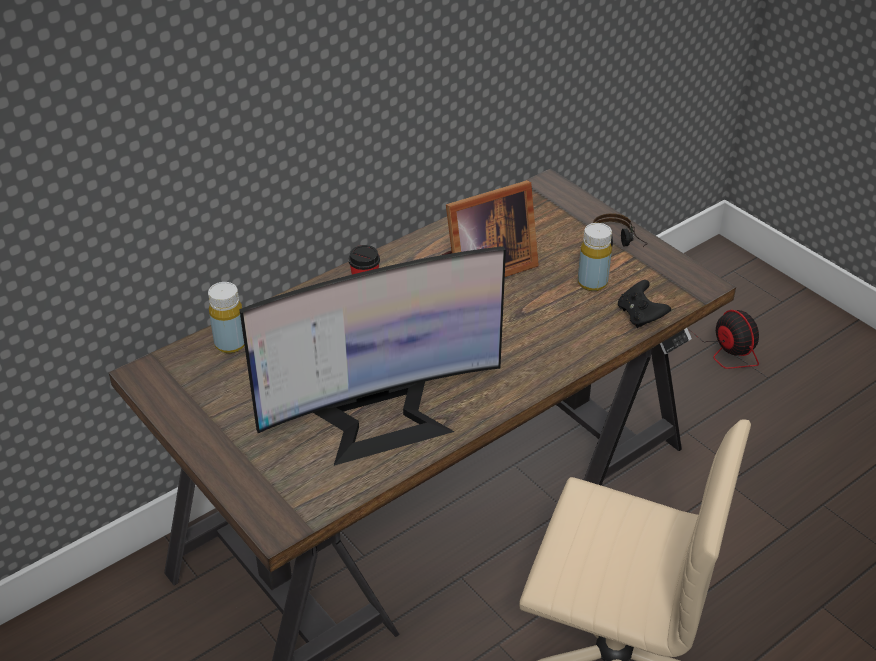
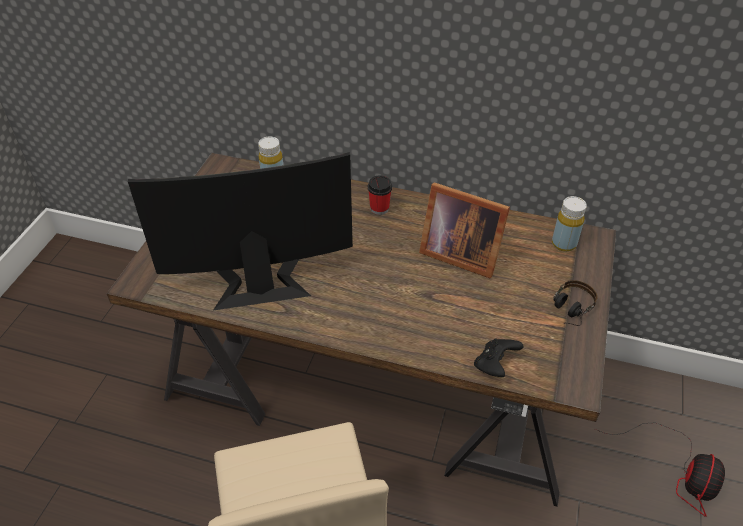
camera: 55 degrees right, 5 degrees up
monitor [239,246,506,466] -> monitor turned 135 degrees clockwise [128,152,353,311]
yellow bottle [578,223,612,291] -> yellow bottle moved to [552,196,587,252]

